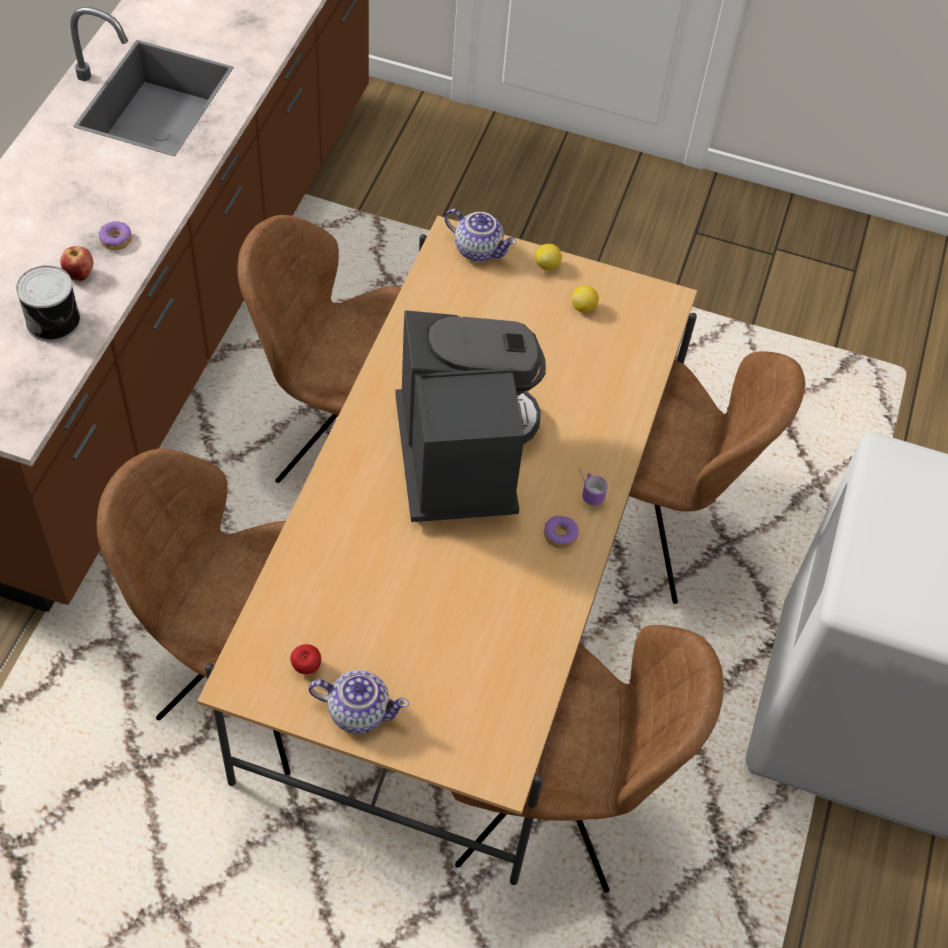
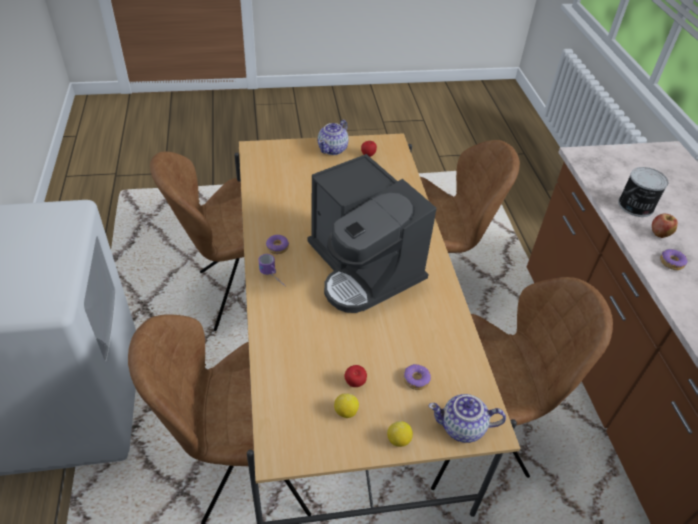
camera: 155 degrees right, 10 degrees down
teapot [309,670,409,734] -> teapot turned 45 degrees counterclockwise [318,120,349,155]
none -> apple [344,365,367,387]
none -> donut [404,364,431,390]

